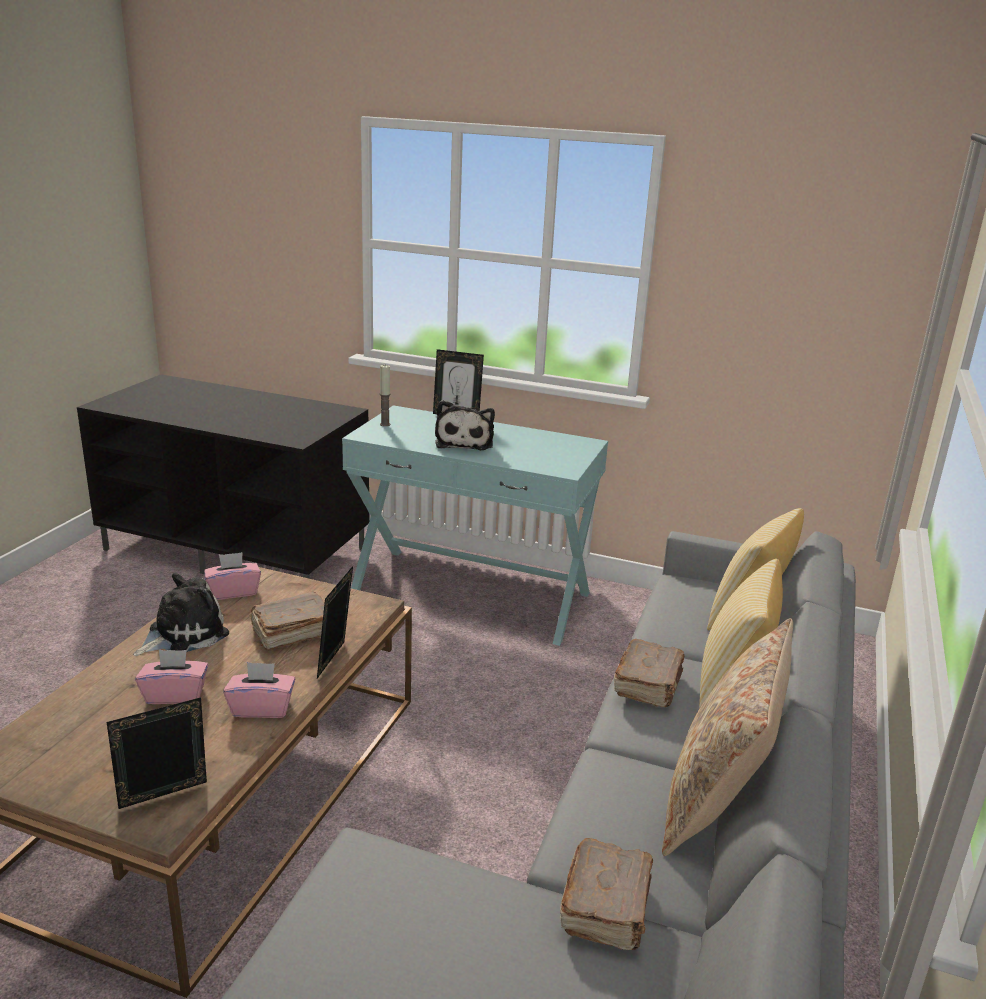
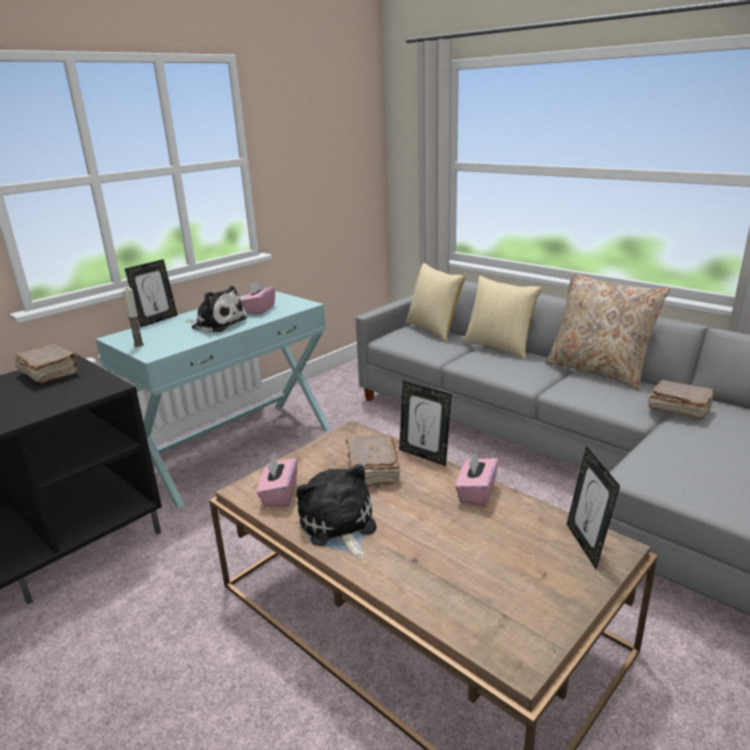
camera: 65 degrees left, 0 degrees up
pink tissue box [135,650,208,704] -> pink tissue box moved to [242,281,275,314]
brown book [614,639,684,707] -> brown book moved to [15,344,79,383]

